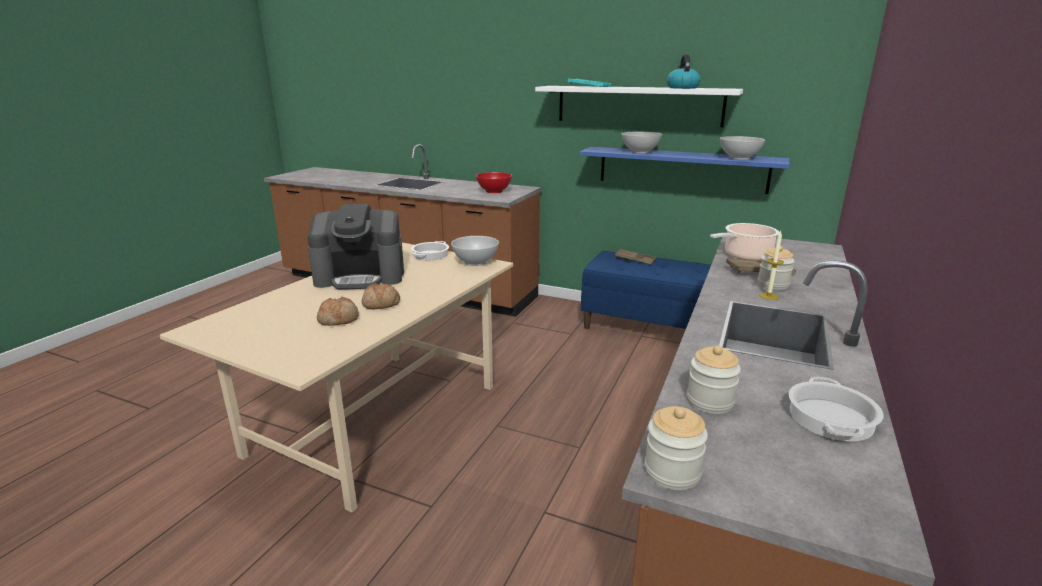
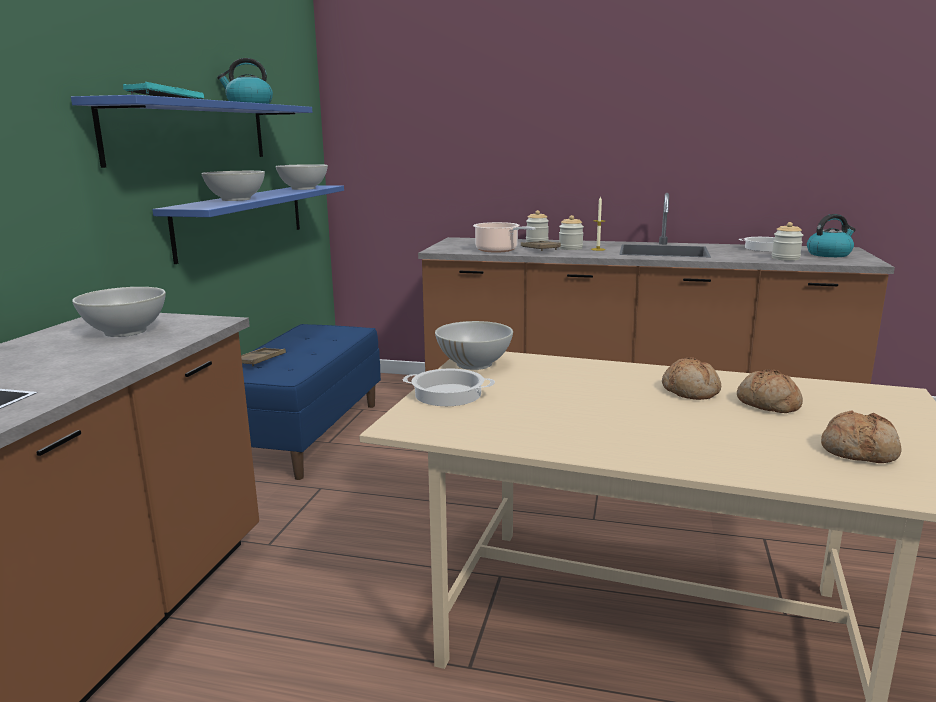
camera: 100 degrees left, 5 degrees down
coffee machine [308,204,404,290] -> none
red bowl [476,172,512,193] -> white bowl [72,287,166,337]
white shelf [535,86,743,127] -> blue shelf [71,95,312,168]
jar [644,406,708,490] -> jar moved to [526,210,549,242]
none -> kettle [807,214,856,257]
none -> bread [821,410,901,463]

